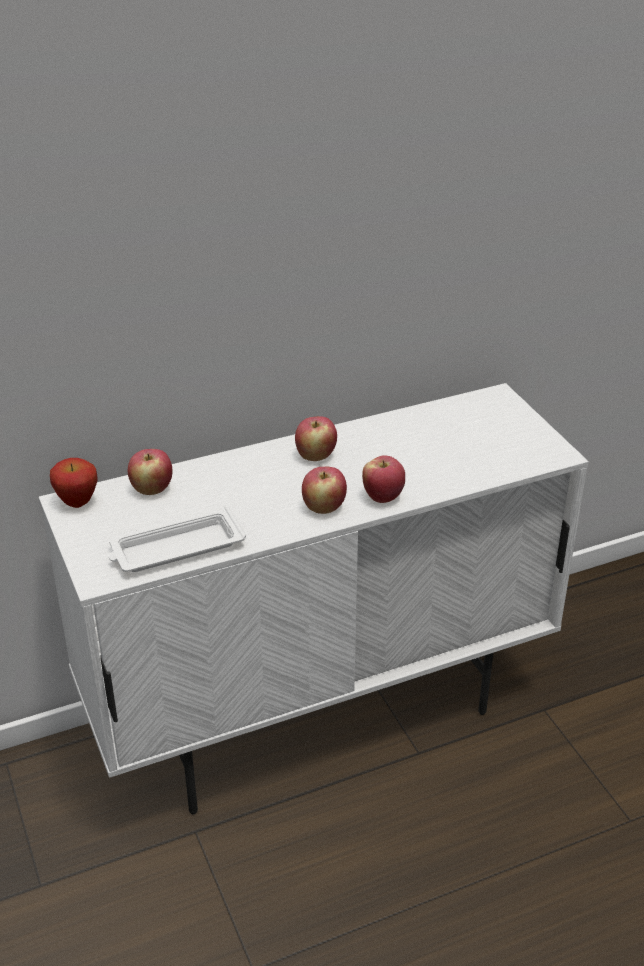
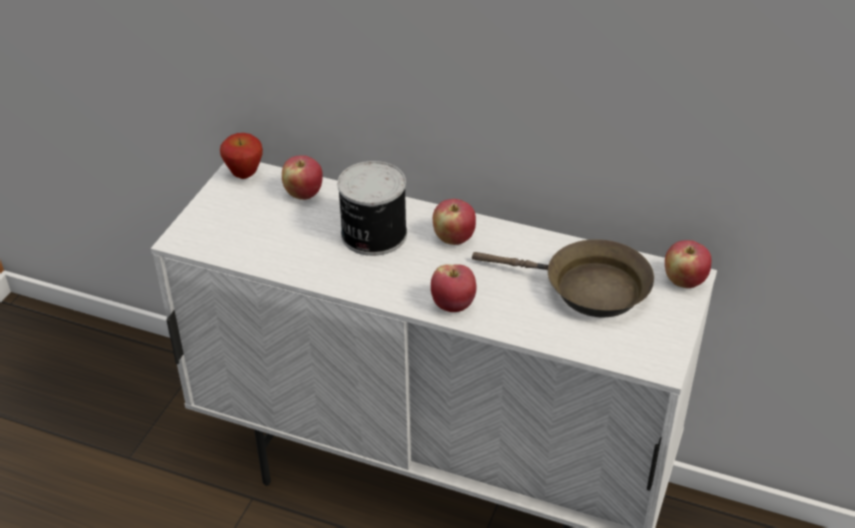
camera: 45 degrees right, 5 degrees up
white tray [109,506,246,572] -> none
apple [302,467,347,514] -> apple moved to [665,240,711,288]
none -> can [337,161,407,256]
none -> brown frying pan [472,239,654,317]

